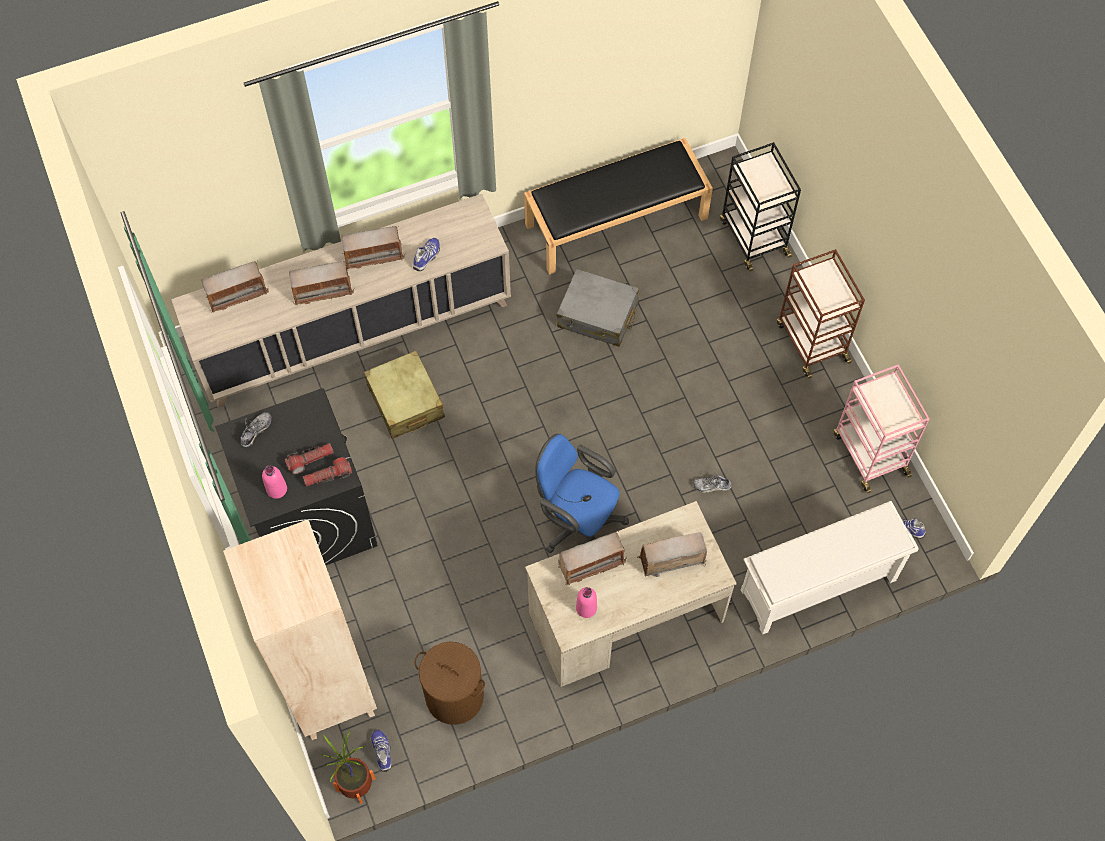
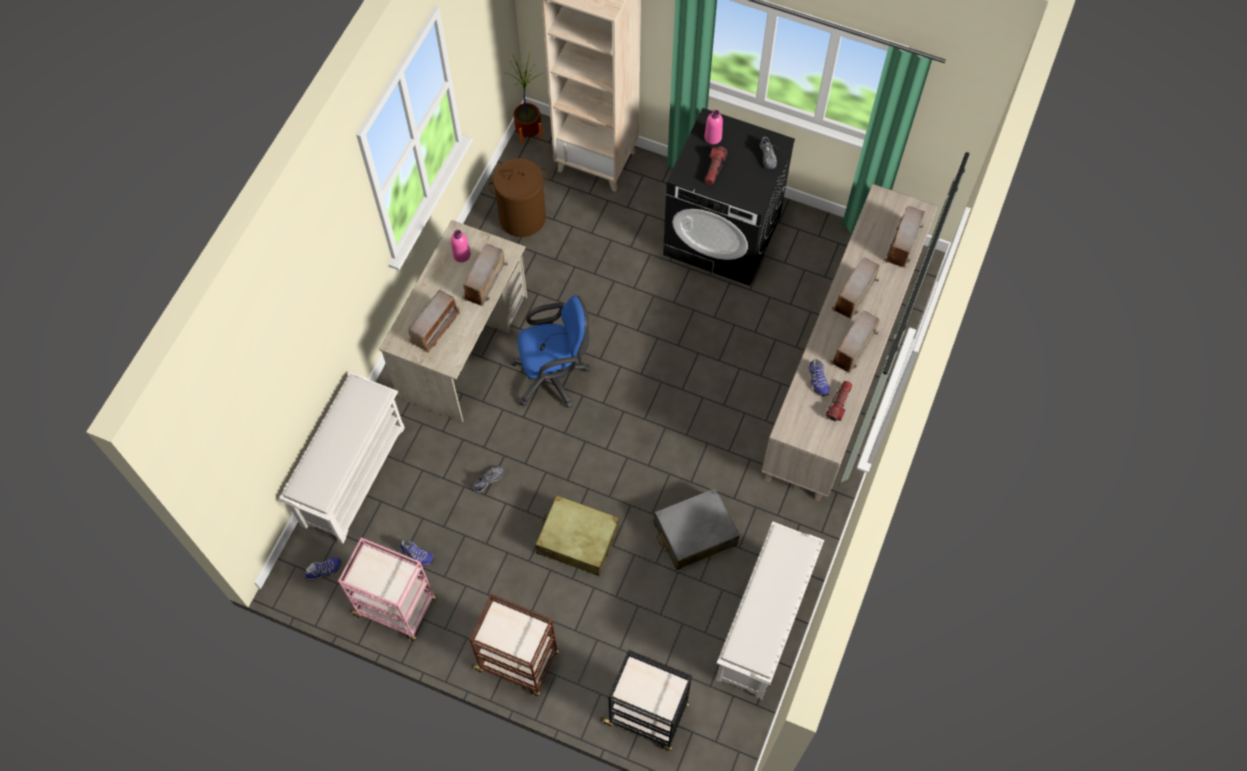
camera: 135 degrees right, 0 degrees up
flashlight [303,457,352,487] -> flashlight moved to [826,381,852,421]
beige suitcase [364,351,445,439] -> beige suitcase moved to [536,495,619,576]
shoe [371,730,392,772] -> shoe moved to [400,540,434,566]
black bench [524,138,713,275] -> white shoe rack [716,521,824,699]

